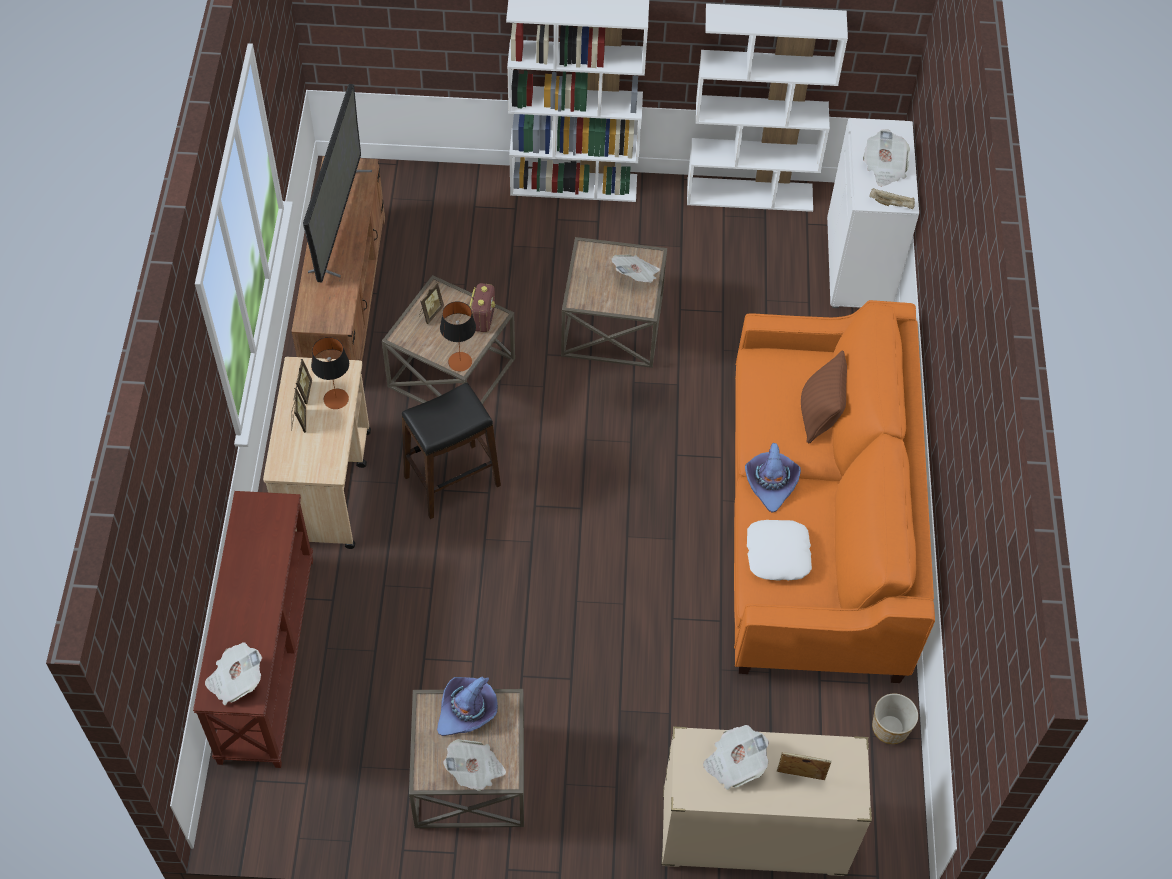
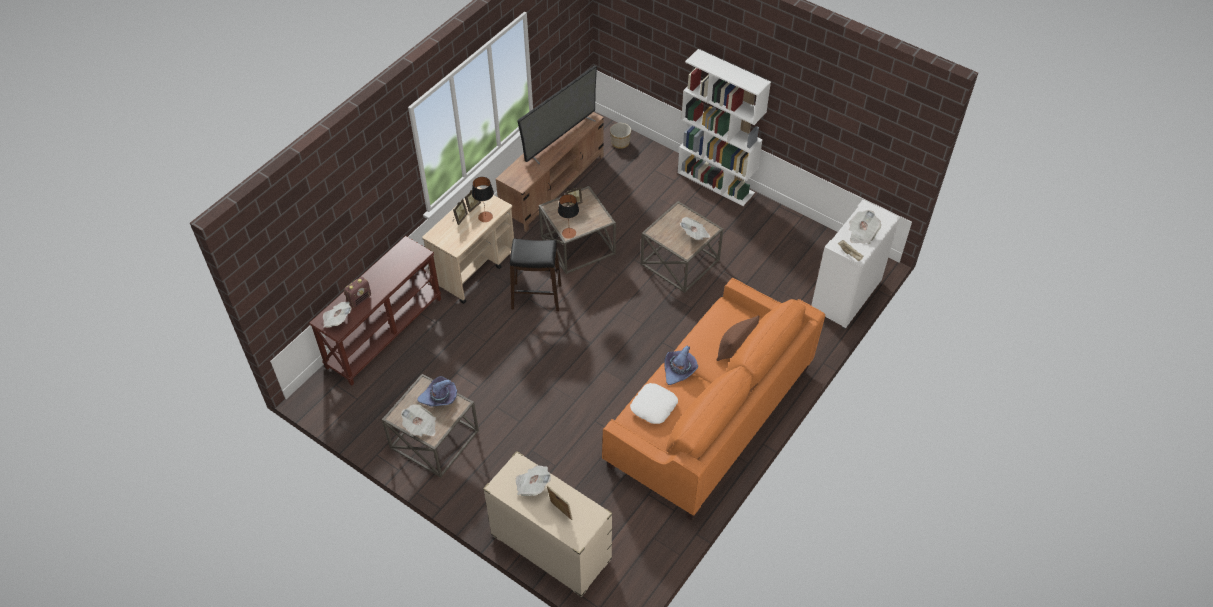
camera: 35 degrees right, 5 degrees down
radio [469,283,495,332] -> radio moved to [344,277,371,308]
white bookcase [687,3,848,212] -> none
planter [872,693,918,744] -> planter moved to [610,123,631,149]

